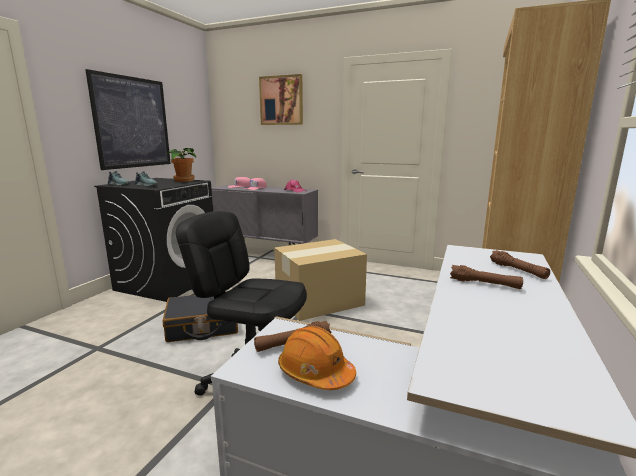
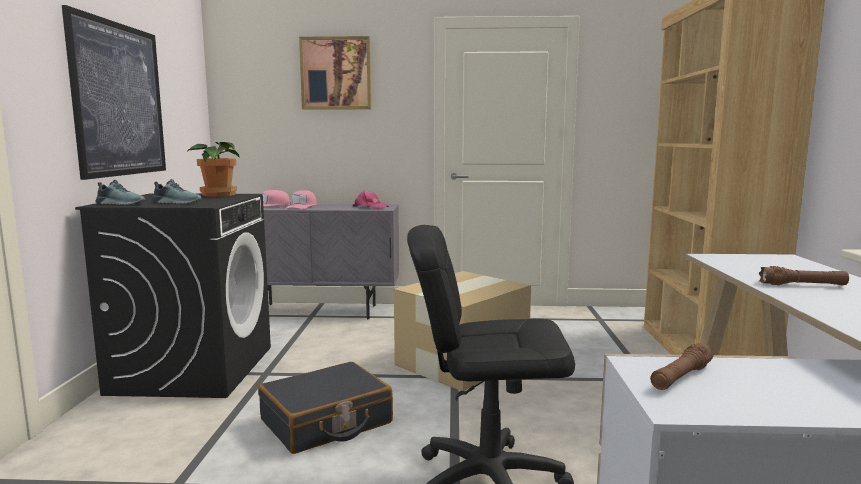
camera: 20 degrees left, 5 degrees down
orange hard hat [278,326,356,390] -> none
brown flashlight [490,250,550,279] -> none

